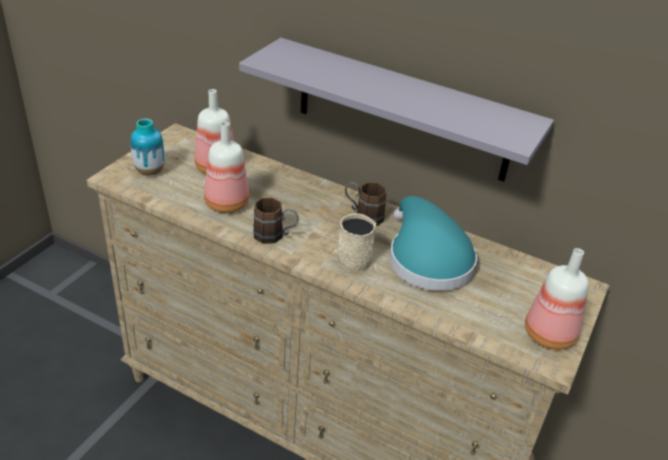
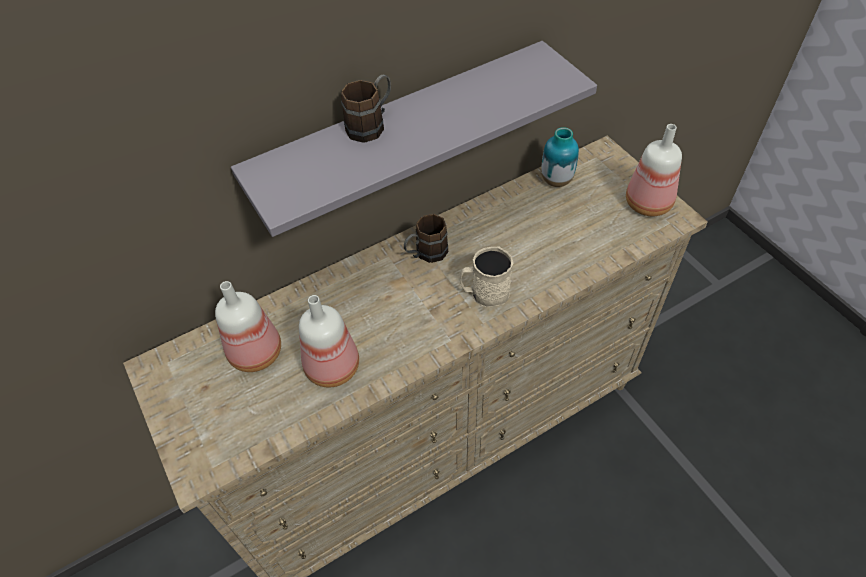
camera: 55 degrees left, 15 degrees up
vase [131,118,165,176] -> vase moved to [541,127,579,187]
brown mug [253,198,298,244] -> brown mug moved to [341,74,391,143]
turquoise hat [389,196,477,291] -> none

